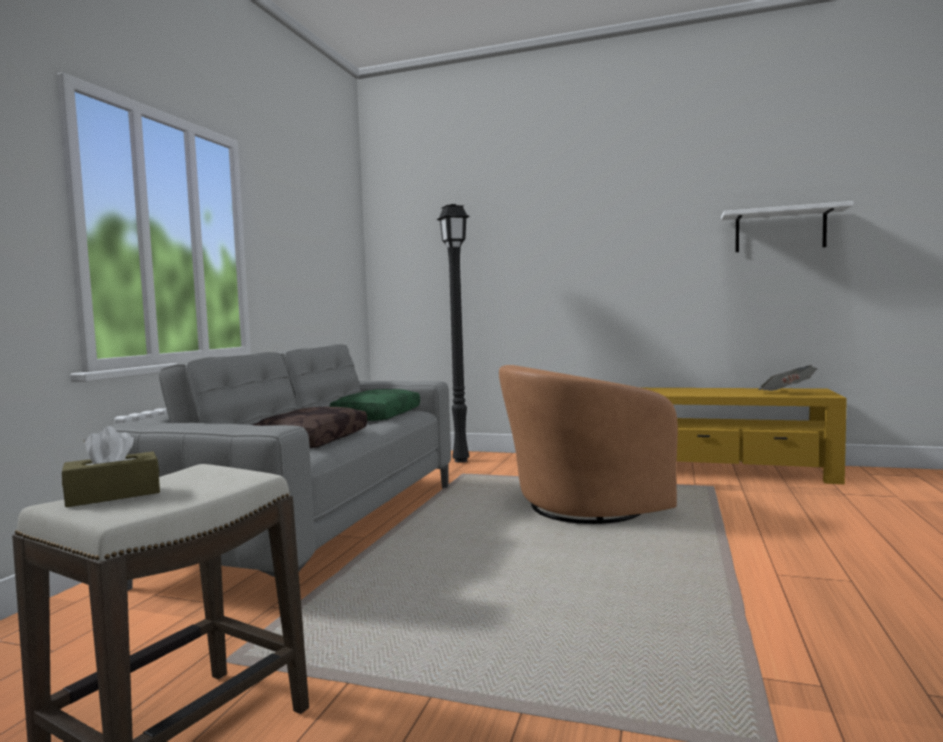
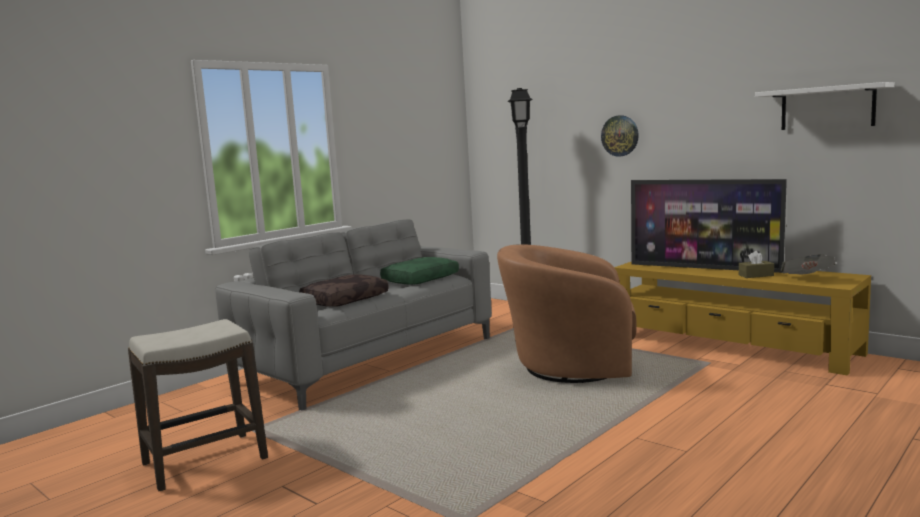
camera: 25 degrees right, 5 degrees up
brown tissue box [62,426,160,507] -> brown tissue box moved to [739,251,774,278]
none -> wall clock [601,115,639,157]
none -> television [631,179,787,273]

